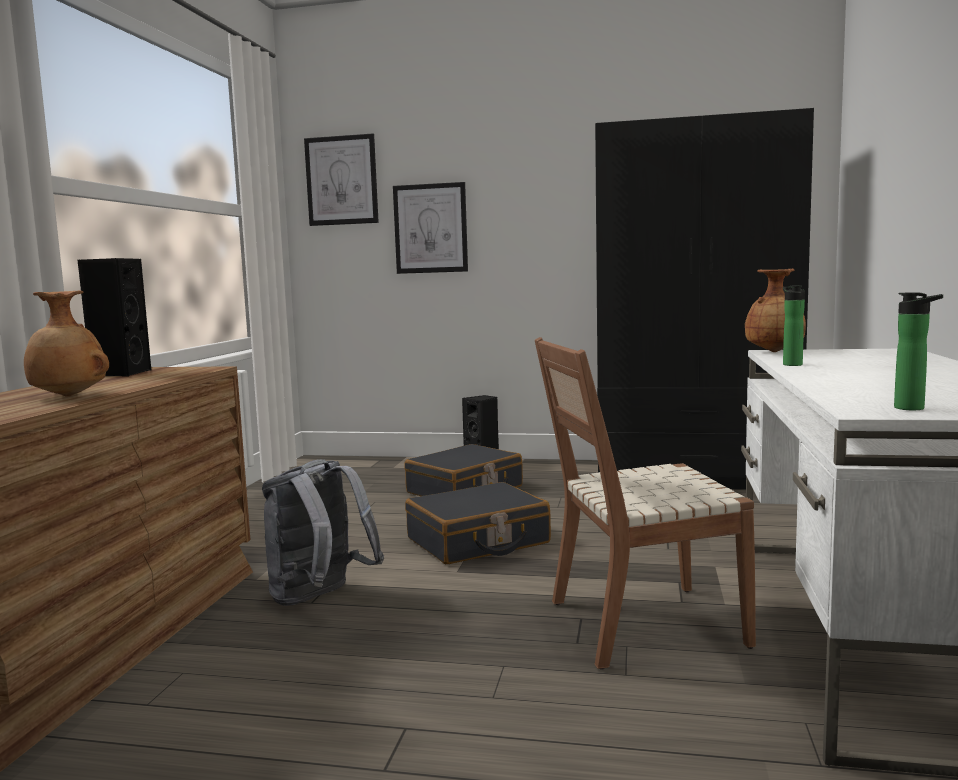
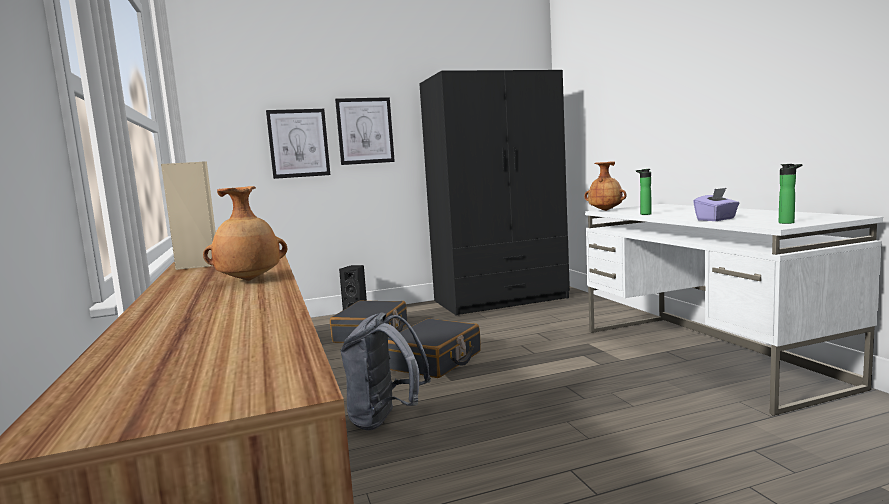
camera: 30 degrees left, 0 degrees up
black speaker [78,258,151,376] -> beige speaker [161,161,216,270]
picture [304,133,379,226] -> picture moved to [335,97,395,165]
chair [535,337,756,670] -> none
none -> purple tissue box [693,188,739,221]

